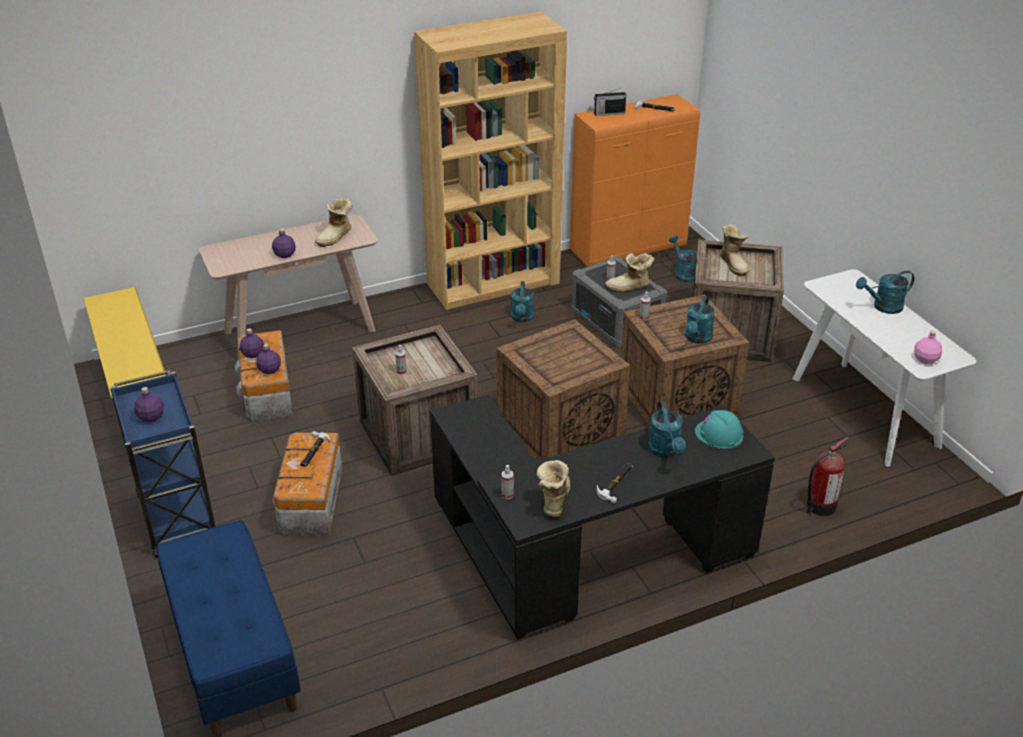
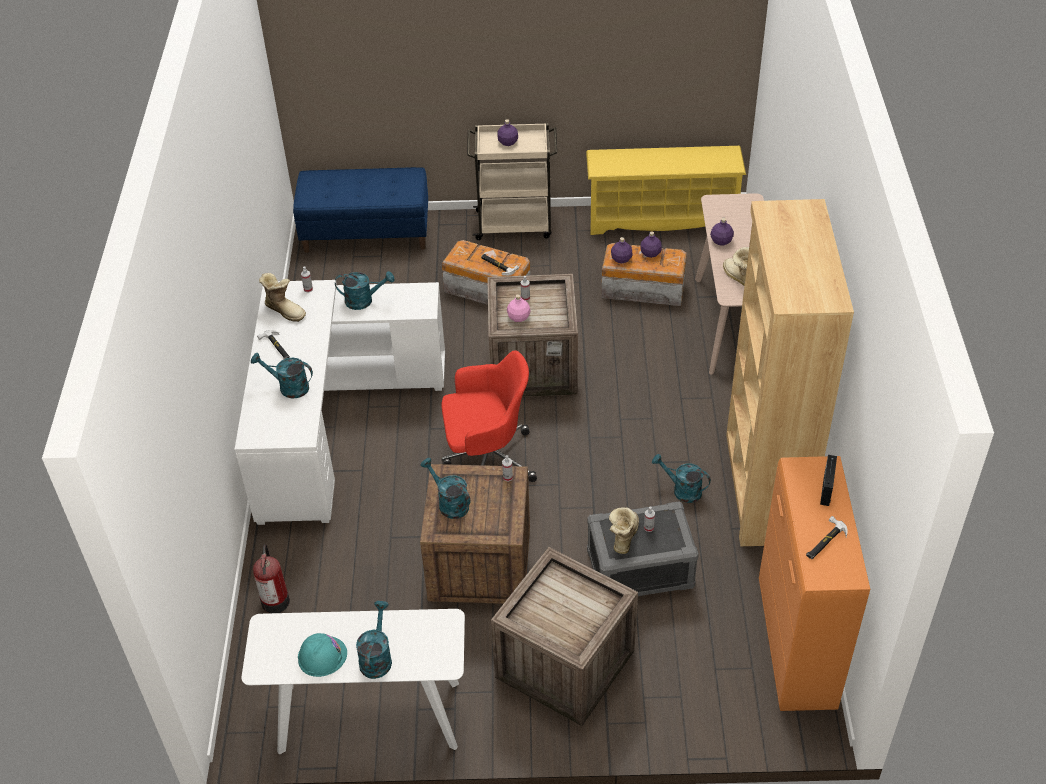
camera: 115 degrees right, 10 degrees up
blue cart [110,370,216,558] -> beige cart [467,123,557,240]
black desk [430,395,775,640] -> white desk [235,280,445,525]
crate [497,319,630,461] -> red office chair [441,351,537,482]
turquoise watering can [669,236,697,282] -> turquoise watering can moved to [335,271,395,310]
turquoise hard hat [695,410,743,449] -> turquoise hard hat moved to [298,633,347,677]
boot [720,224,750,276] -> none
pink bottle [915,331,942,364] -> pink bottle moved to [507,294,531,322]

